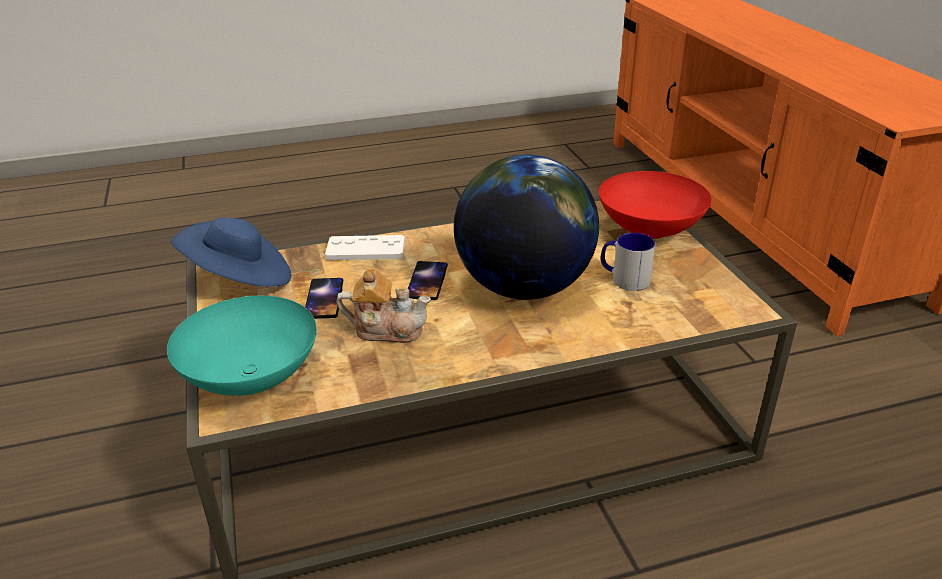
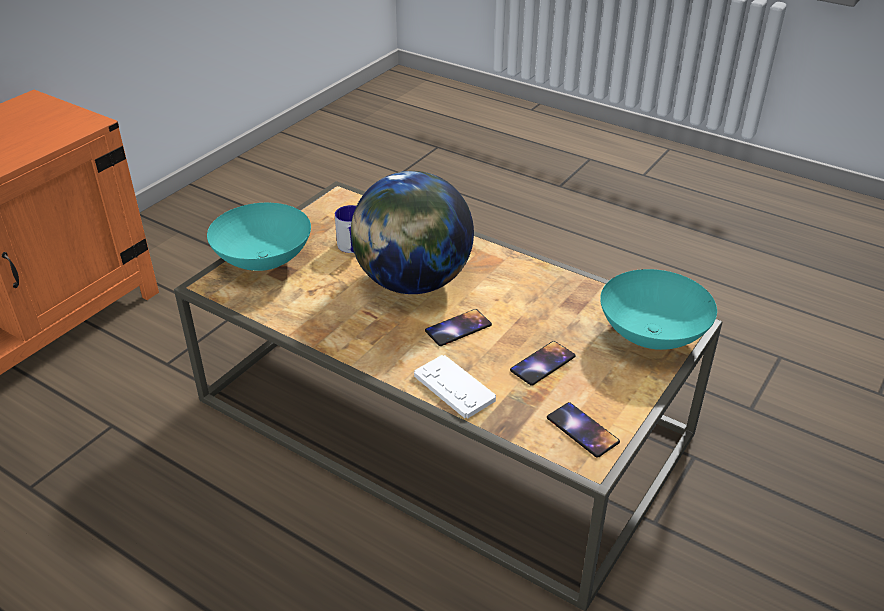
camera: 130 degrees left, 5 degrees up
blue hat [171,217,291,287] -> phone [547,402,620,458]
teapot [336,269,431,343] -> none
red bowl [599,171,712,239] -> turquoise bowl [207,203,311,271]

